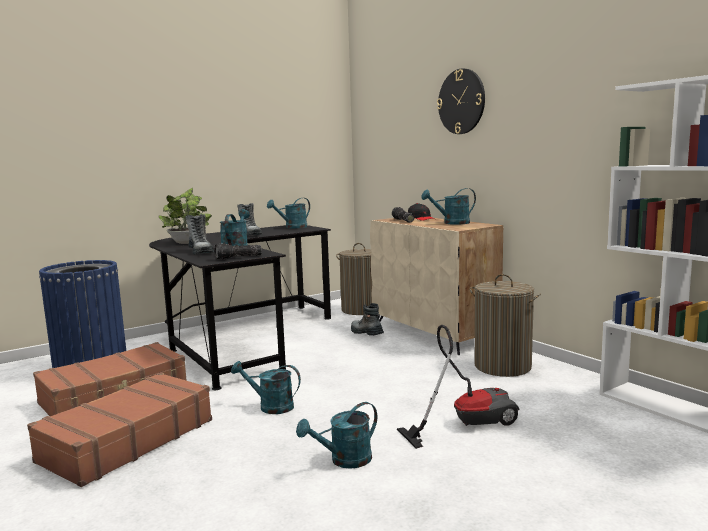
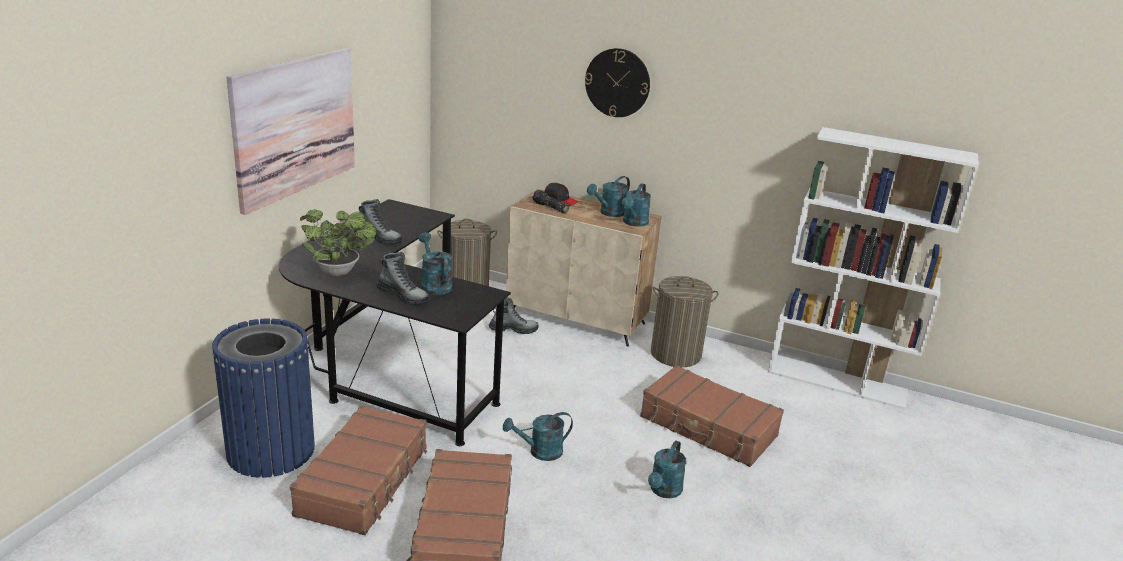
camera: 35 degrees left, 15 degrees up
flashlight [214,243,262,260] -> none
turquoise watering can [267,198,310,228] -> turquoise watering can moved to [622,183,651,227]
boot [351,303,384,336] -> boot turned 150 degrees clockwise [489,297,538,334]
vacuum cleaner [397,325,519,449] -> brown suitcase [640,365,784,467]
none -> picture [226,48,355,215]

